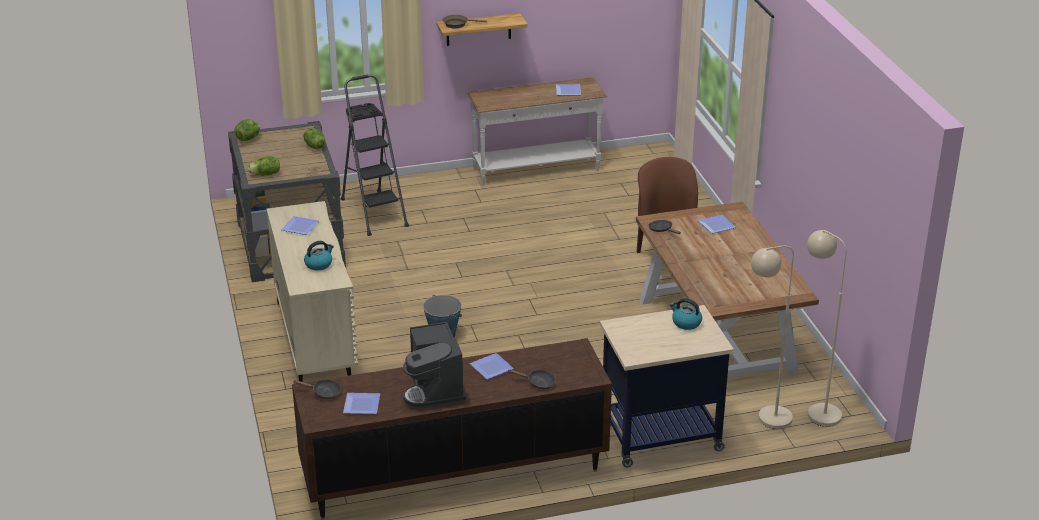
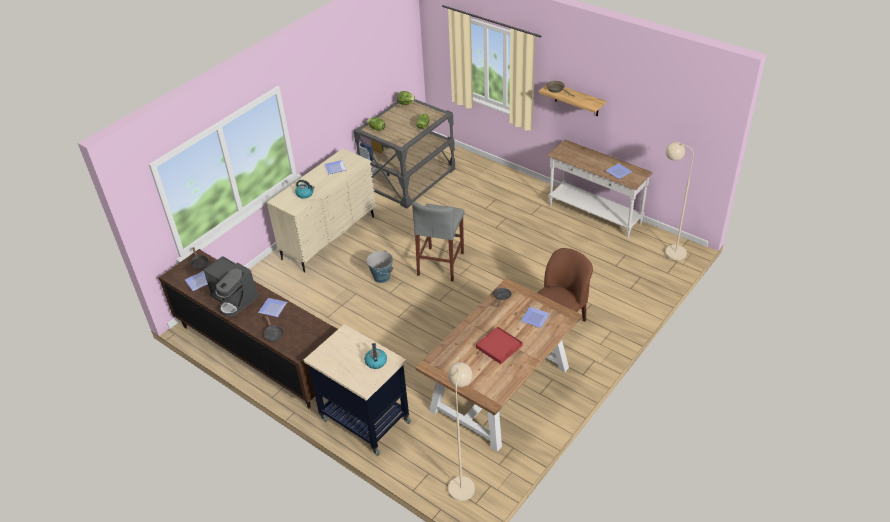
camera: 55 degrees right, 10 degrees up
step ladder [341,74,409,236] -> none
coffee machine [403,322,466,408] -> coffee machine turned 90 degrees counterclockwise [204,256,259,316]
beige floor lamp [751,245,794,429] -> beige floor lamp moved to [665,142,694,260]
none -> grey stool [412,201,465,281]
none -> red tray [476,326,523,364]

